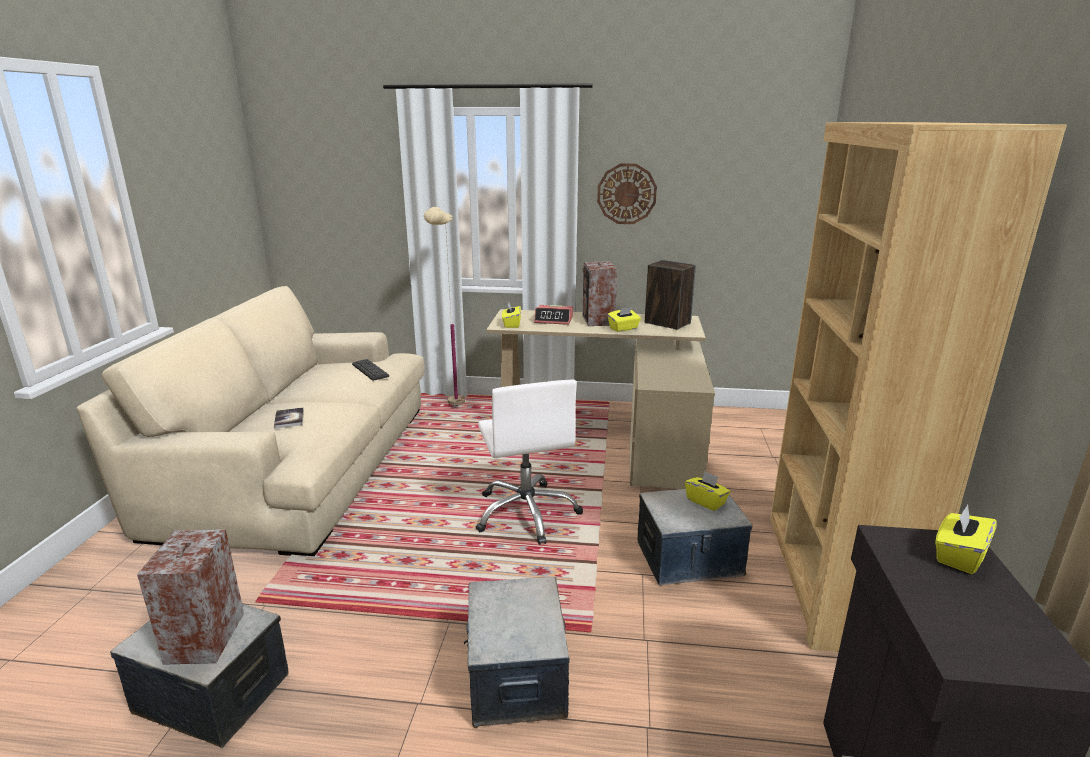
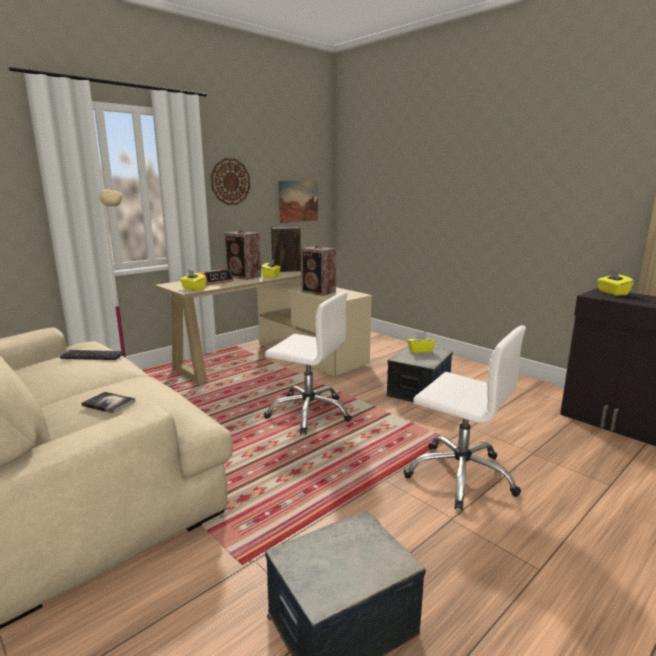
camera: 50 degrees left, 5 degrees down
speaker [137,529,244,665] -> speaker moved to [301,245,336,296]
storage box [464,577,570,728] -> white office chair [403,325,526,510]
brown bookcase [770,122,1067,652] -> none
none -> picture [278,181,318,223]

